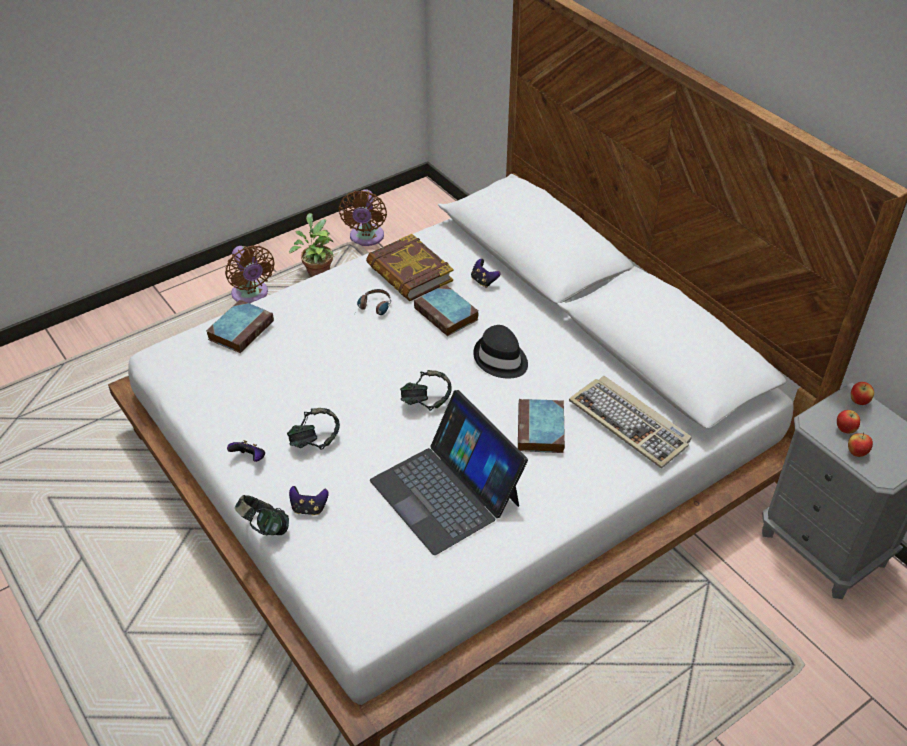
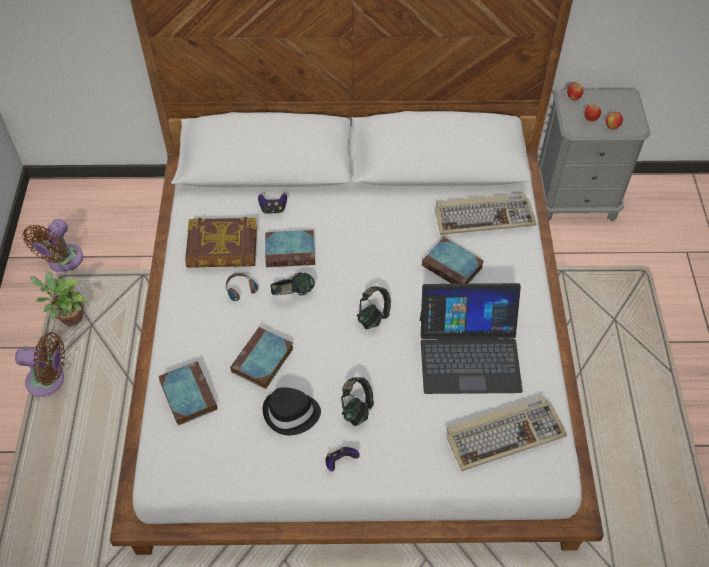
camera: 55 degrees left, 10 degrees up
headphones [235,495,289,536] -> headphones moved to [270,272,315,295]
game controller [289,486,329,516] -> none
brown fan [338,189,387,246] -> brown fan turned 75 degrees clockwise [23,219,83,272]
black hat [473,325,528,378] -> black hat moved to [263,387,321,435]
none -> book [230,327,293,389]
none -> keyboard [446,396,567,471]

